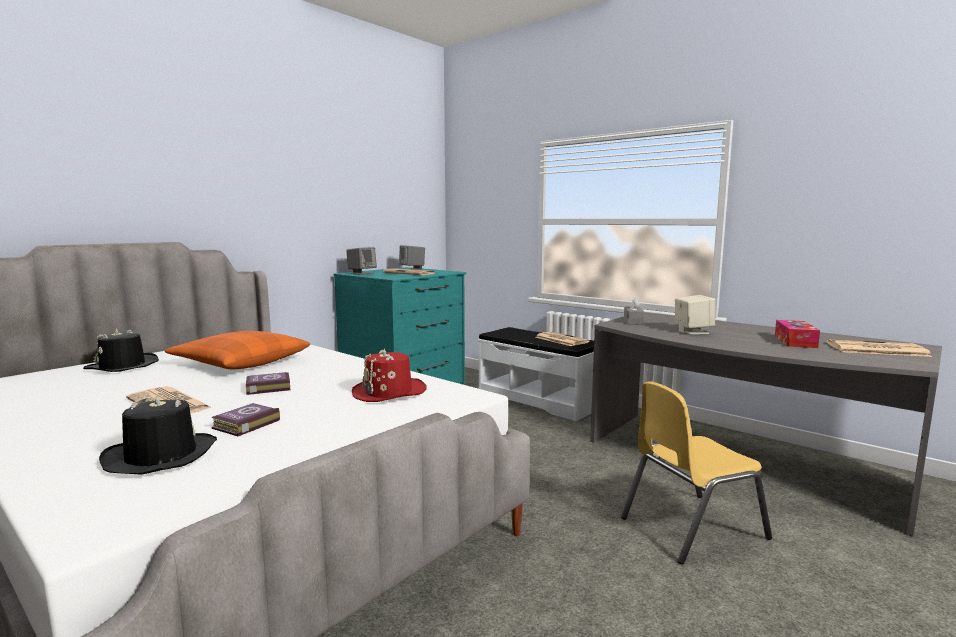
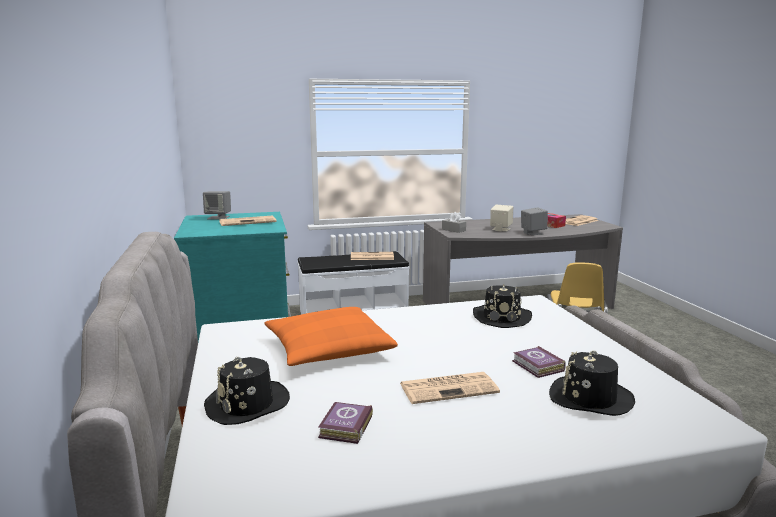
camera: 55 degrees left, 5 degrees up
book [246,372,290,395] -> book moved to [318,402,373,444]
grey speaker [346,247,377,275] -> grey speaker moved to [521,207,548,235]
red hat [352,348,427,402] -> black hat [473,285,532,328]

